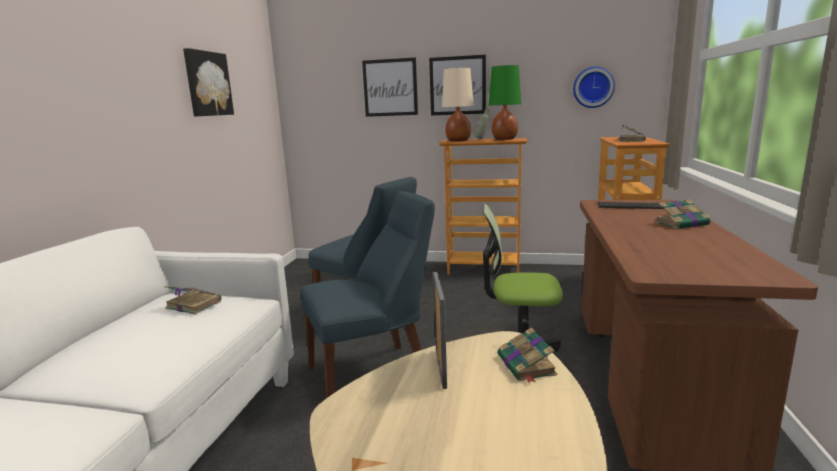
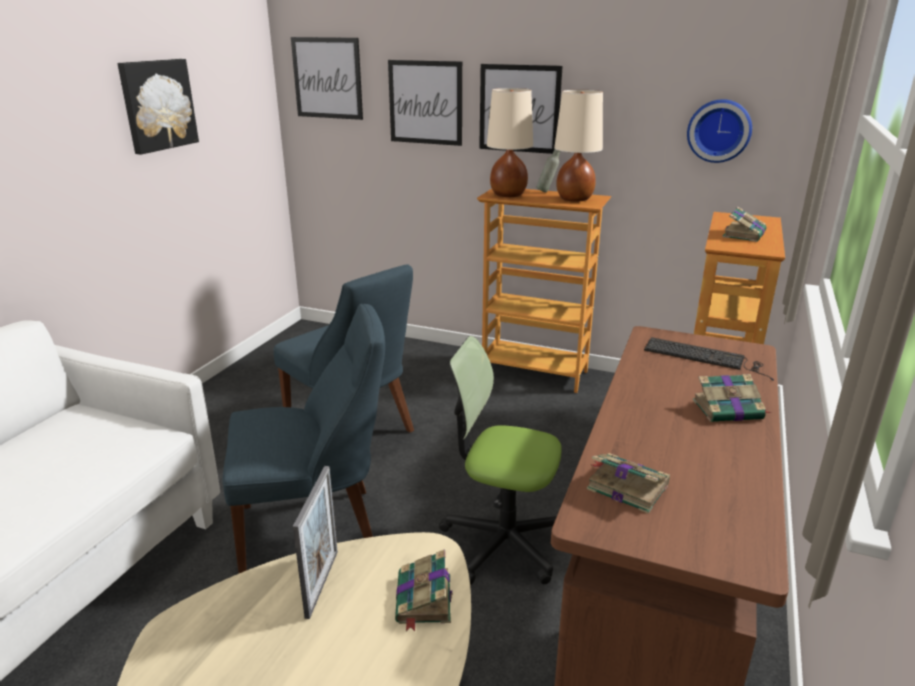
camera: 10 degrees right, 10 degrees up
book [164,286,222,315] -> book moved to [587,453,670,514]
green table lamp [489,65,521,140] -> beige table lamp [554,90,603,202]
none -> picture [291,37,363,120]

